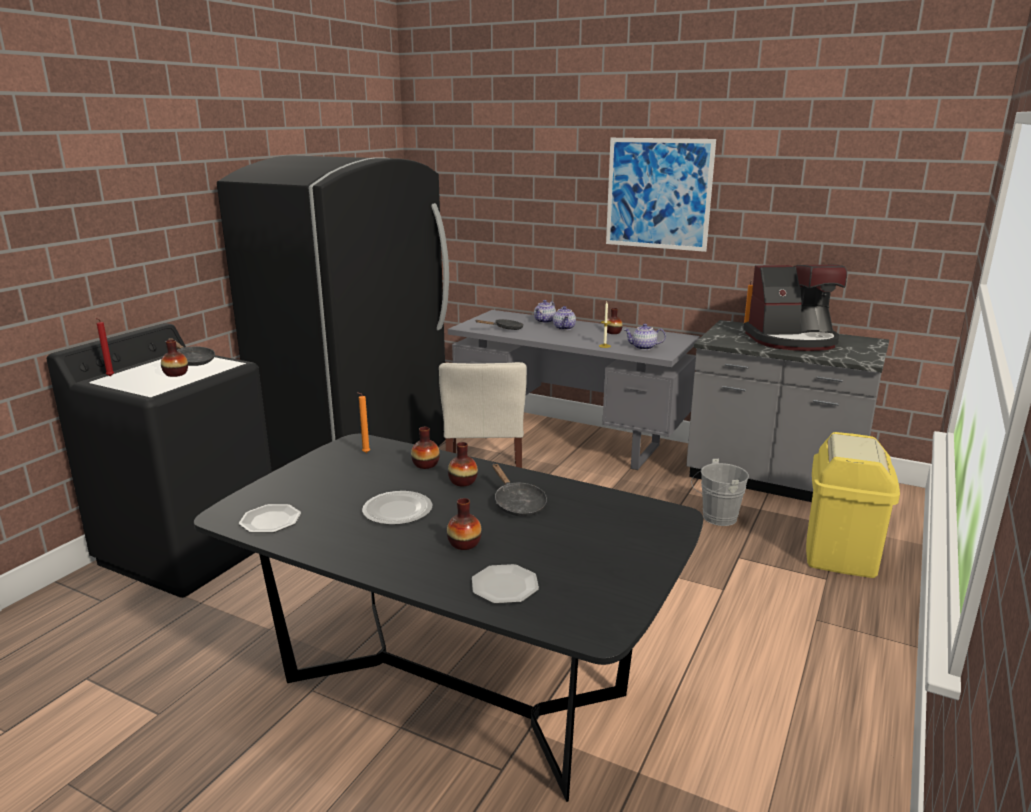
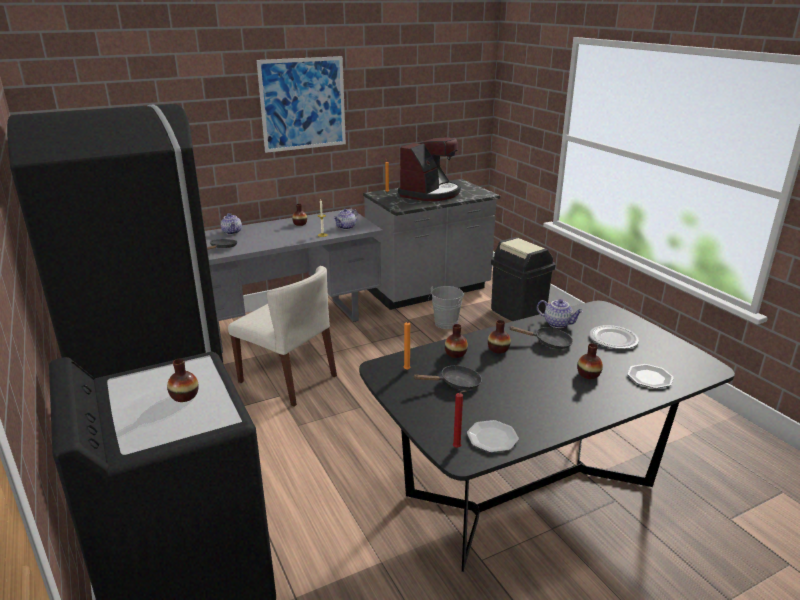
camera: 55 degrees left, 5 degrees up
red candle [96,318,114,376] -> red candle moved to [453,391,466,448]
black frying pan [168,338,215,366] -> black frying pan moved to [414,365,482,390]
plate [362,491,432,525] -> plate moved to [589,325,639,349]
teapot [553,306,576,330] -> teapot moved to [537,299,583,328]
yellow trash can [806,432,900,578] -> black trash can [491,237,556,321]

